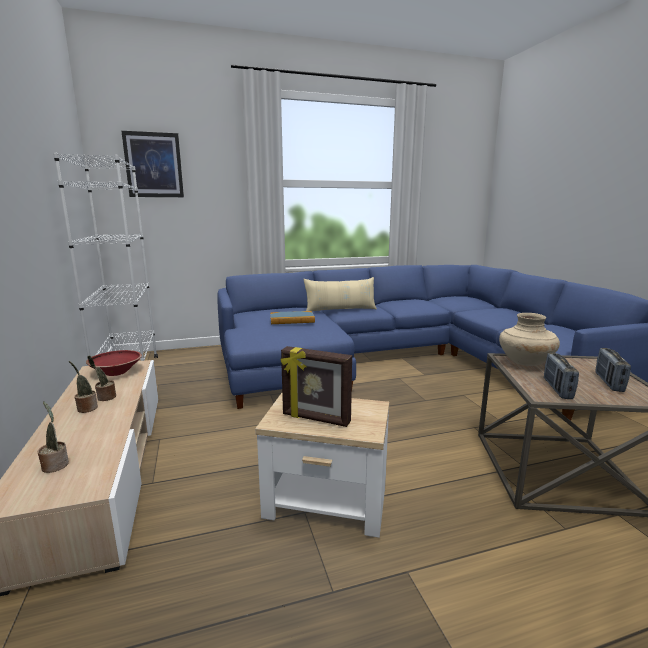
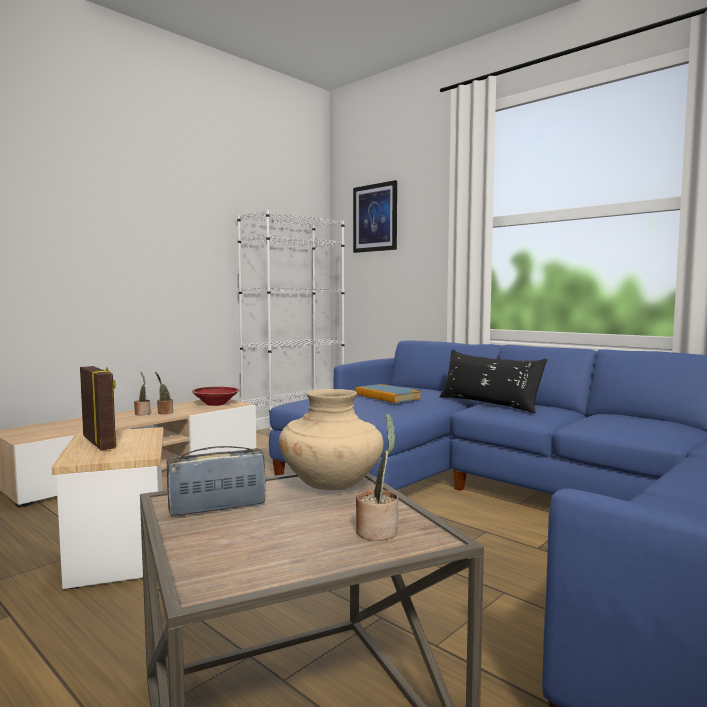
camera: 60 degrees right, 10 degrees down
potted plant [37,401,69,473] -> potted plant moved to [356,413,398,541]
picture frame [281,346,352,427] -> picture frame turned 150 degrees clockwise [80,366,116,450]
beige pillow [304,277,377,311] -> black pillow [440,349,547,414]
radio [595,348,631,392] -> none

